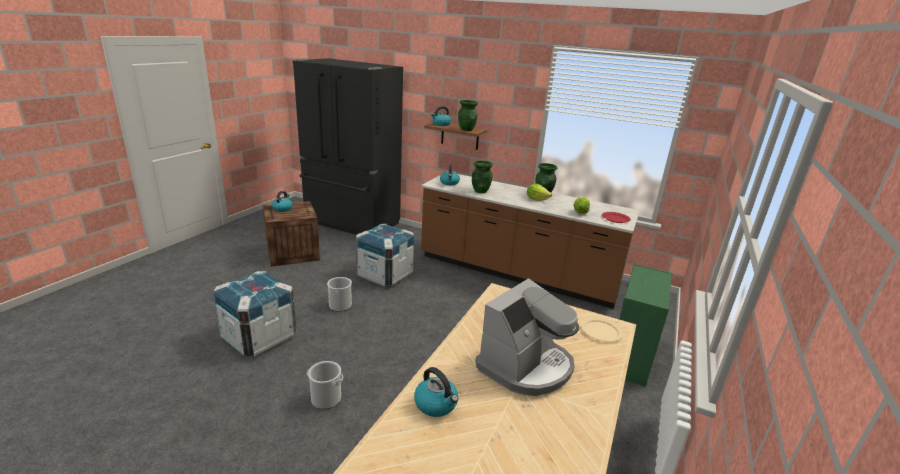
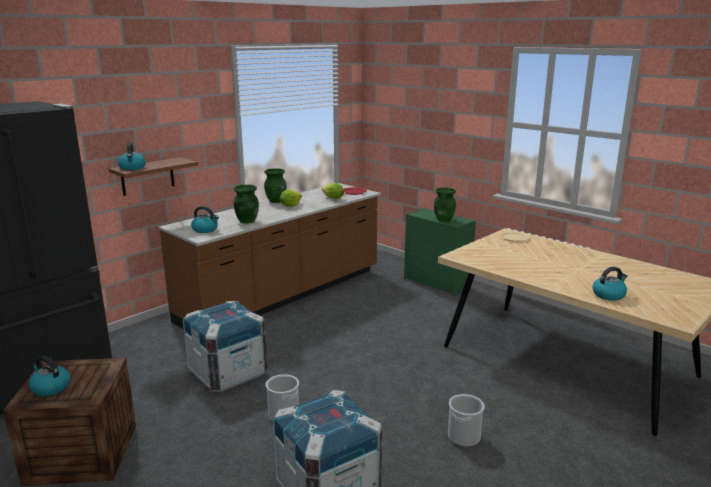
camera: 70 degrees left, 5 degrees down
green vase [458,100,478,131] -> green vase moved to [434,187,456,222]
coffee machine [475,278,579,396] -> none

